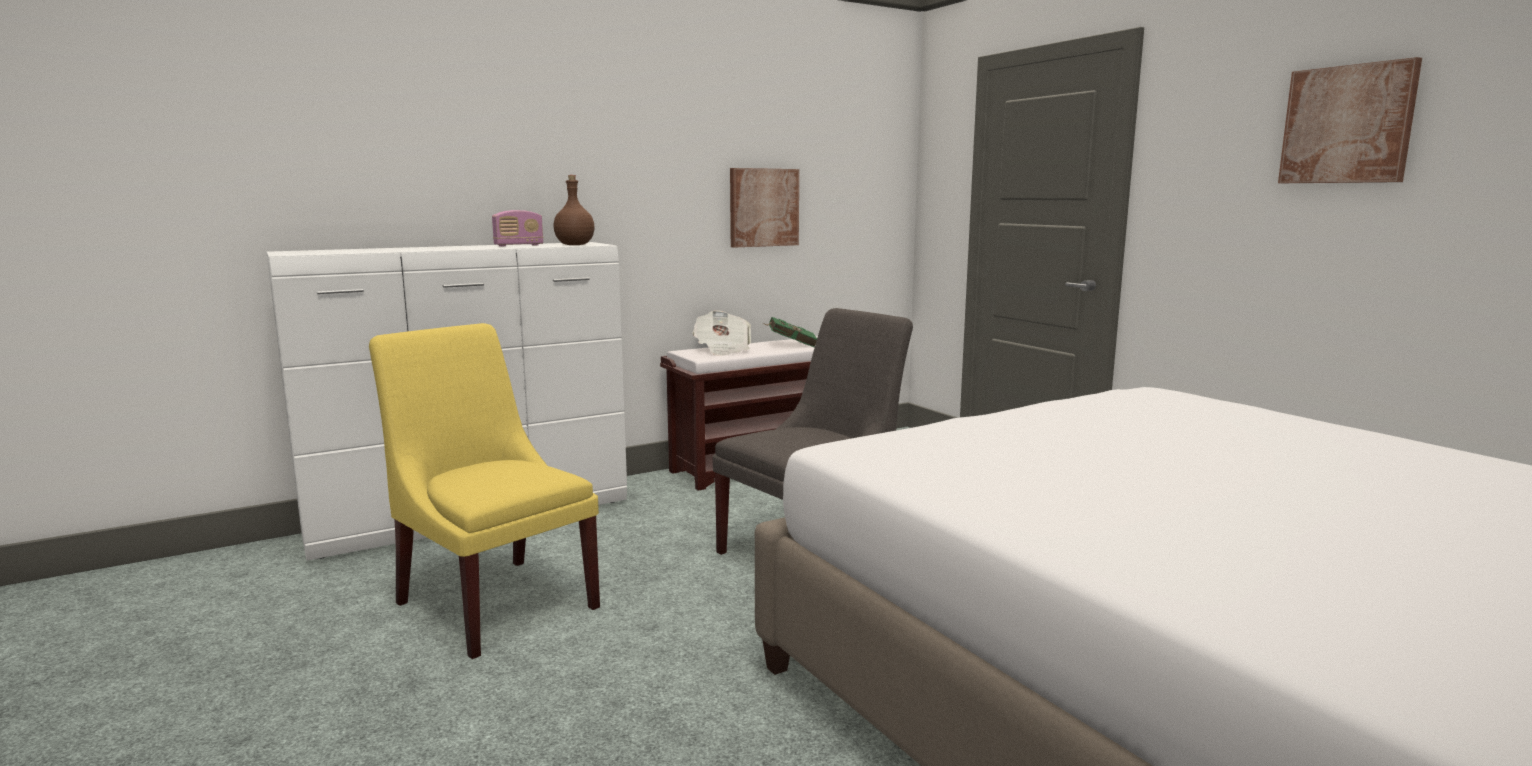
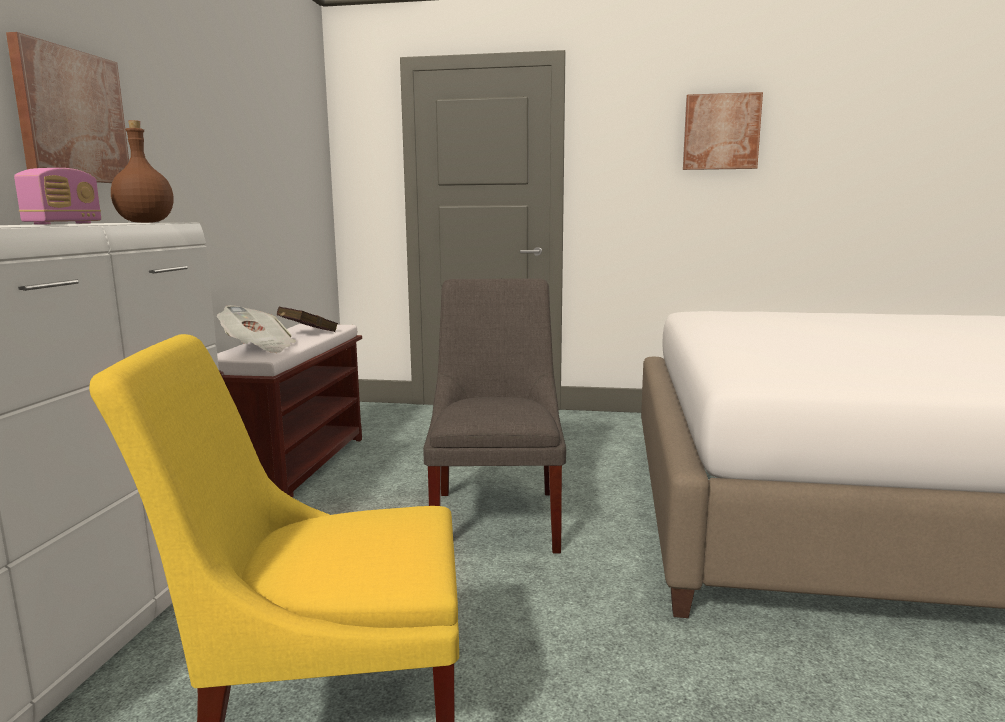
camera: 50 degrees left, 0 degrees up
picture [730,168,799,248] -> picture moved to [6,32,129,183]
green book [763,317,817,348] -> red book [276,307,338,332]

